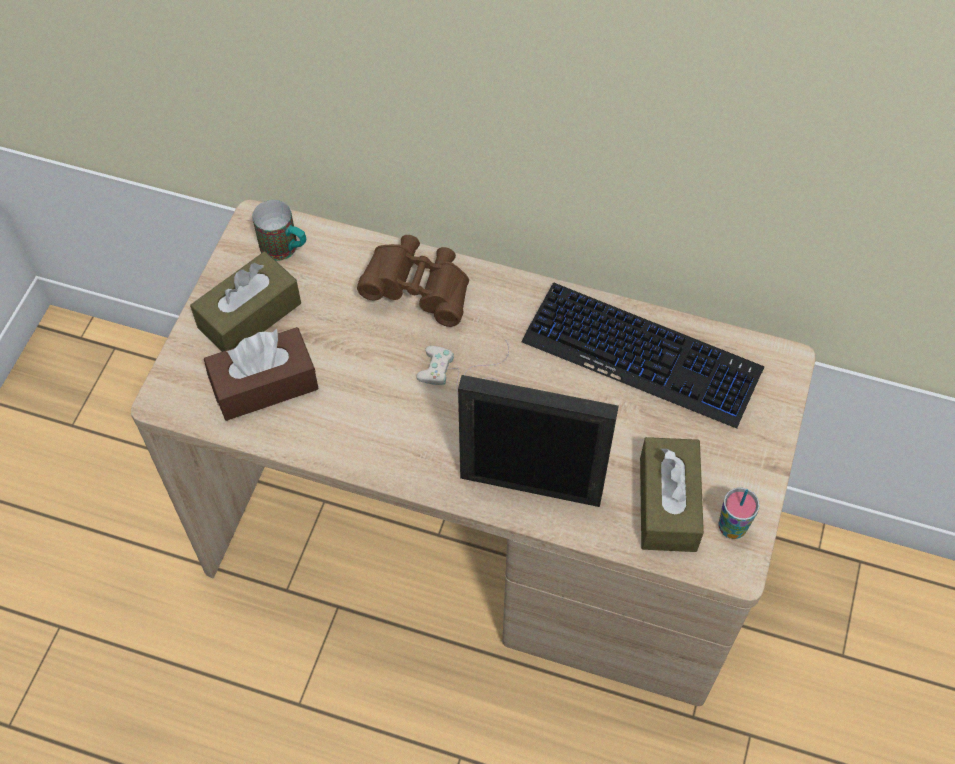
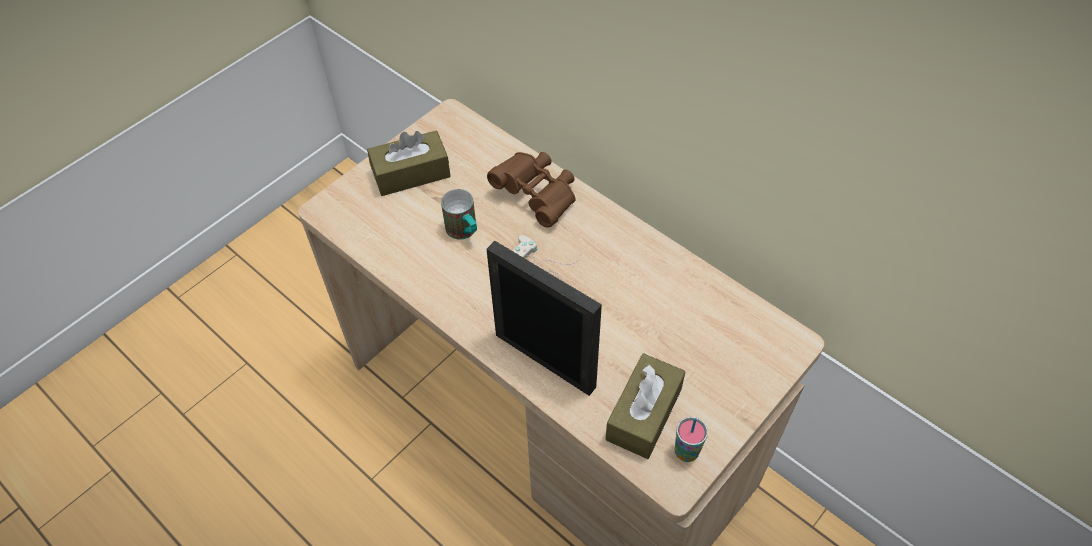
camera: 25 degrees right, 5 degrees down
brown tissue box [204,327,319,421] -> none
mug [252,200,306,261] -> mug moved to [441,189,477,240]
keyboard [522,283,764,429] -> none

